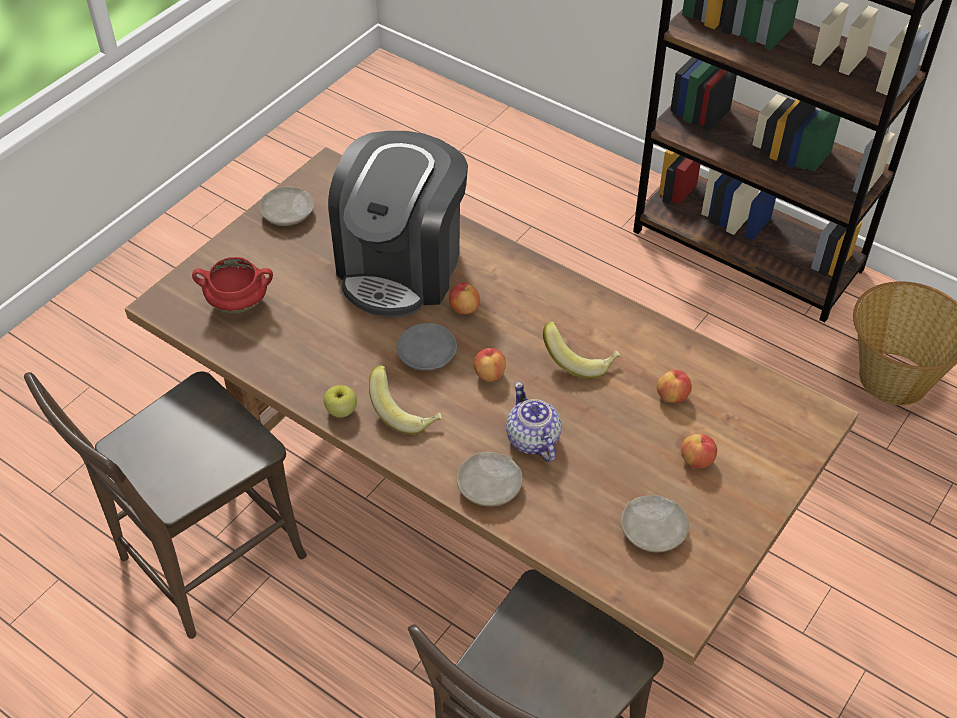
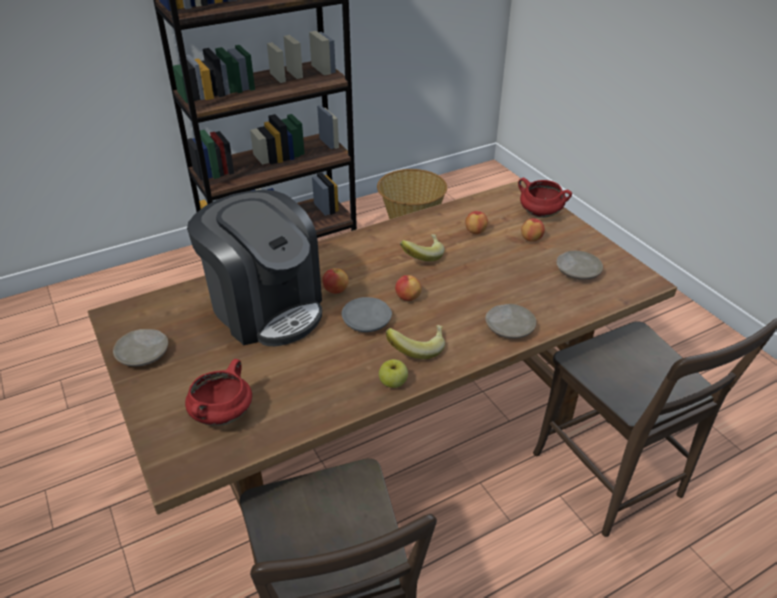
camera: 65 degrees left, 10 degrees down
teapot [506,382,562,462] -> none
none -> red cooking pot [518,178,572,218]

